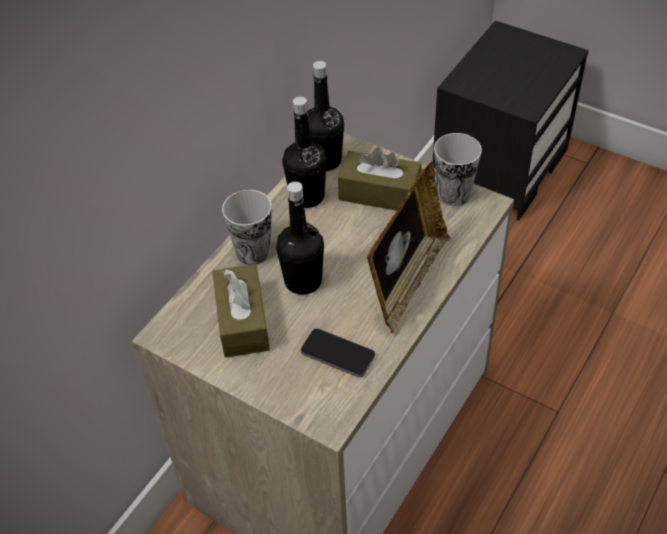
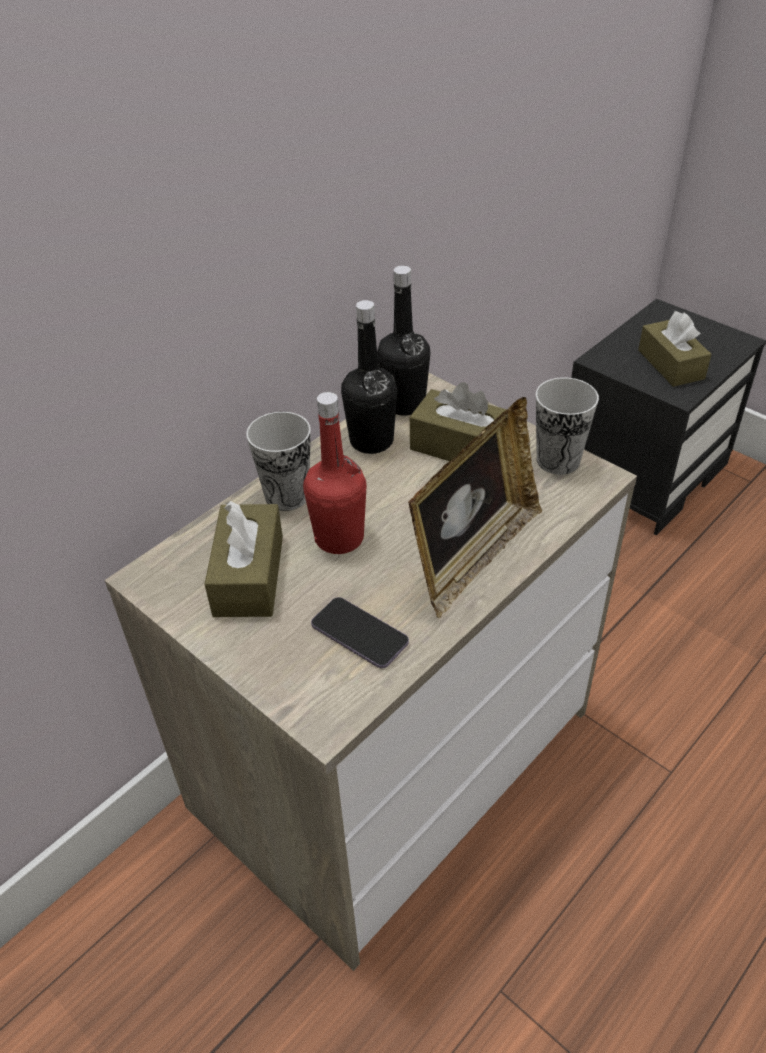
camera: 10 degrees right, 5 degrees down
black bottle [276,181,324,295] -> red bottle [303,392,366,554]
none -> brown tissue box [638,311,712,387]

